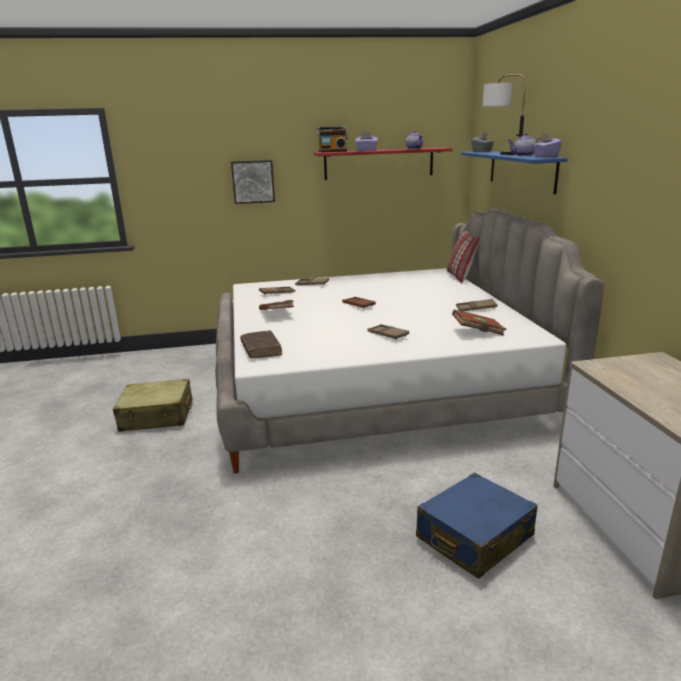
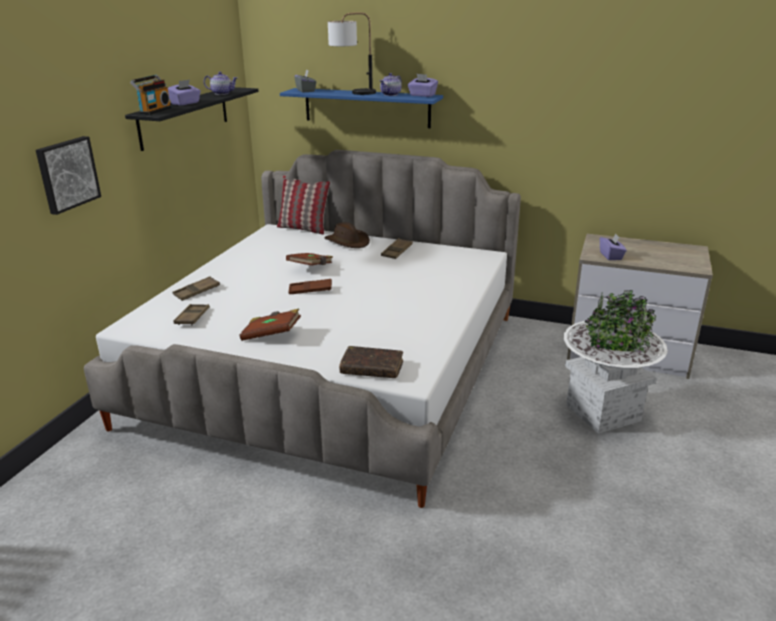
camera: 60 degrees left, 5 degrees up
beige suitcase [113,379,193,432] -> none
red shelf [314,147,453,180] -> black shelf [125,87,259,151]
brown tray [367,324,409,340] -> none
blue suitcase [416,473,538,579] -> white planter [564,290,668,434]
brown book [452,310,507,335] -> brown book moved to [286,253,333,266]
none -> brown hat [324,222,370,248]
none -> purple tissue box [600,233,627,260]

